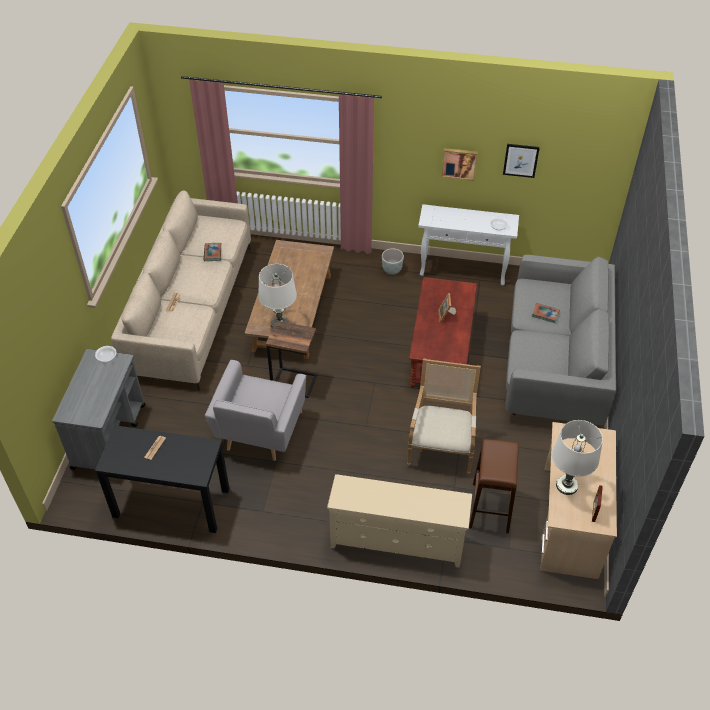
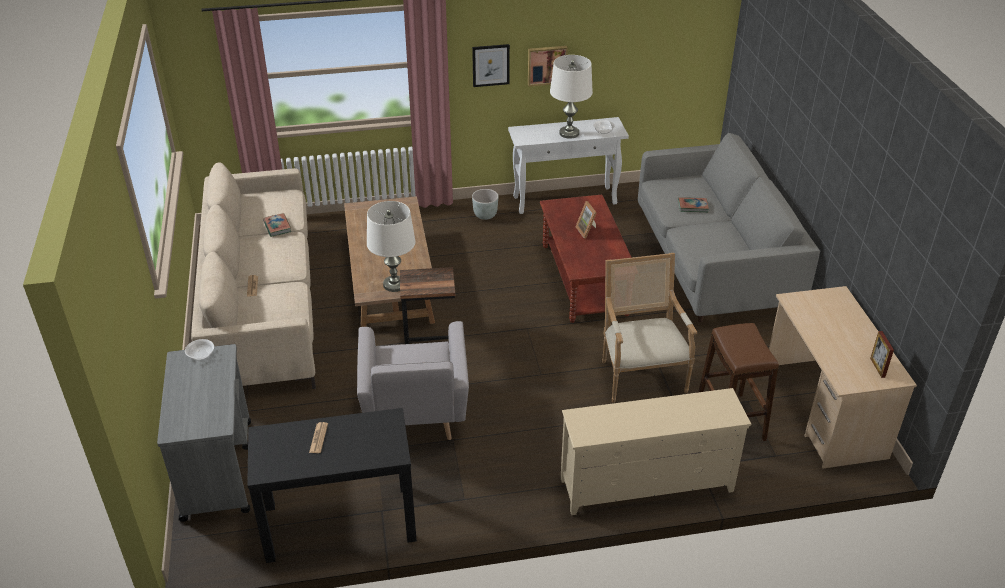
camera: 20 degrees left, 10 degrees down
picture [503,144,540,178] -> picture moved to [472,44,510,87]
white table lamp [552,420,603,495] -> white table lamp moved to [550,55,593,139]

